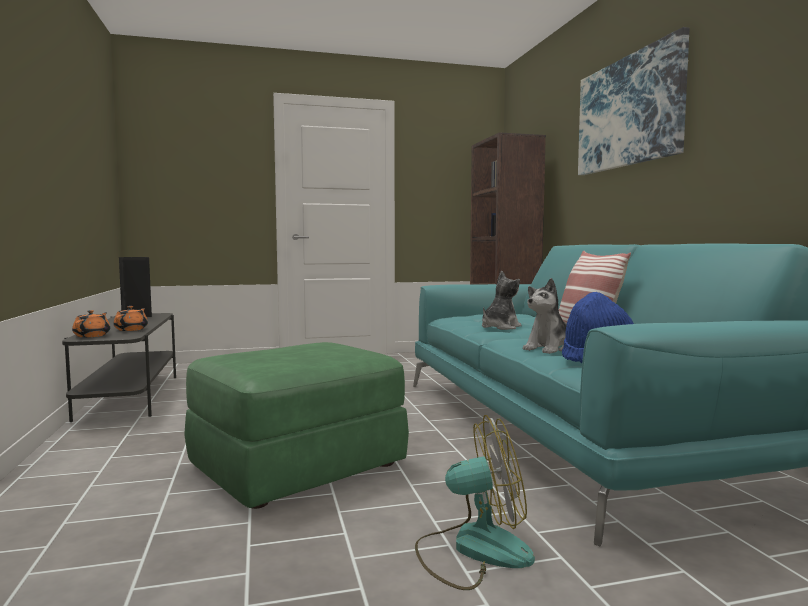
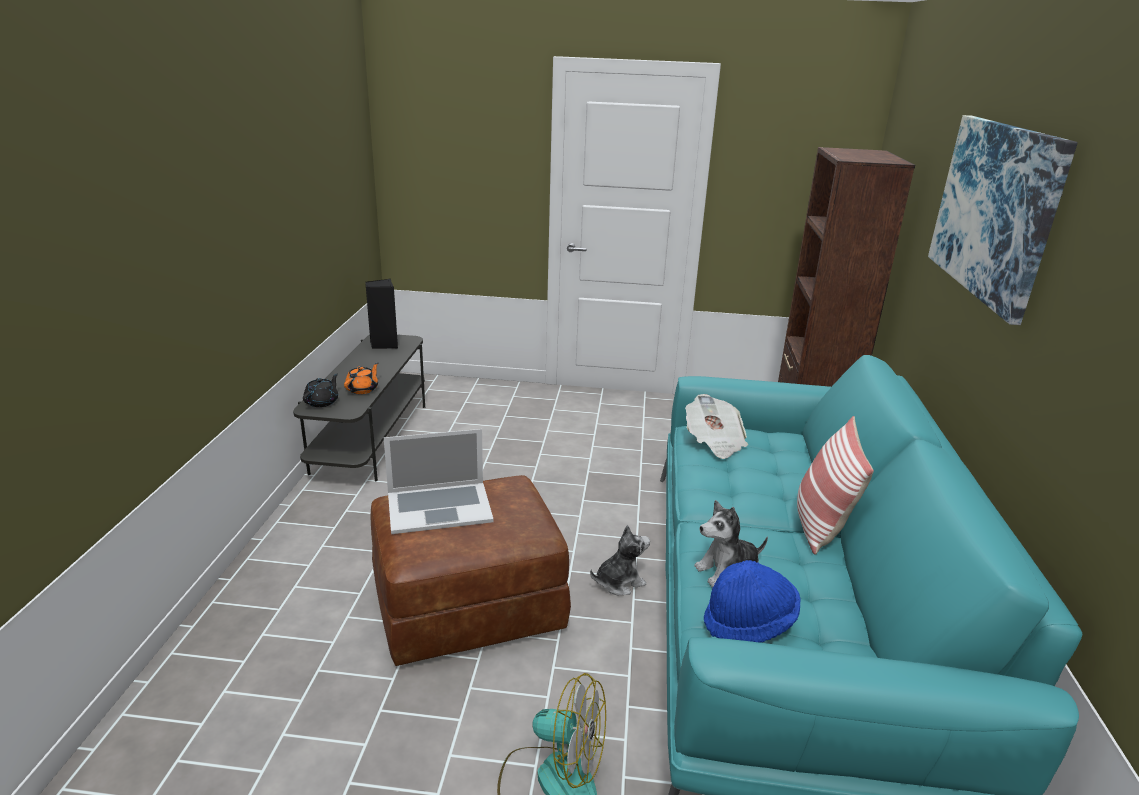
camera: 20 degrees right, 20 degrees up
orange teapot [72,310,110,337] -> black teapot [303,374,338,407]
green ottoman [184,342,409,509] -> brown ottoman [371,475,571,666]
plush toy [482,271,522,330] -> plush toy moved to [590,525,650,595]
none -> laptop [384,429,493,534]
none -> newspaper [685,394,748,459]

